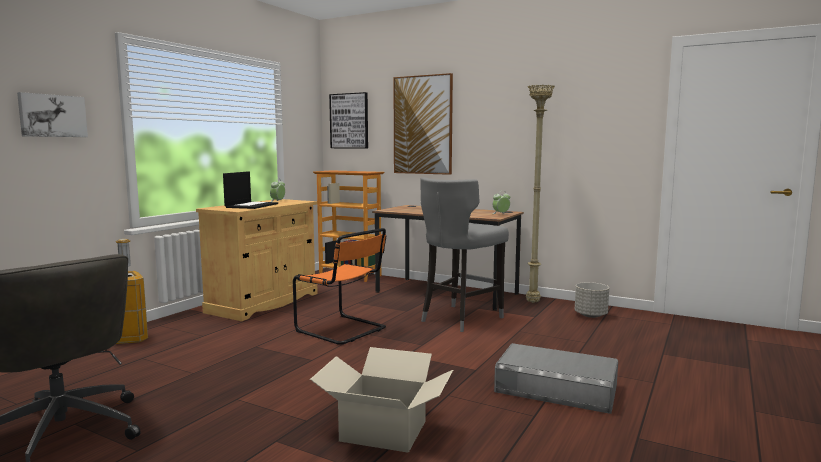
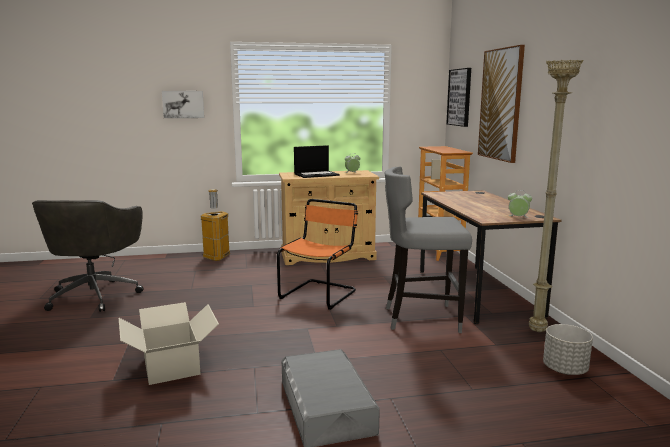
camera: 50 degrees right, 5 degrees up
orange chair [293,228,386,345] -> orange chair turned 150 degrees counterclockwise [277,199,358,310]

